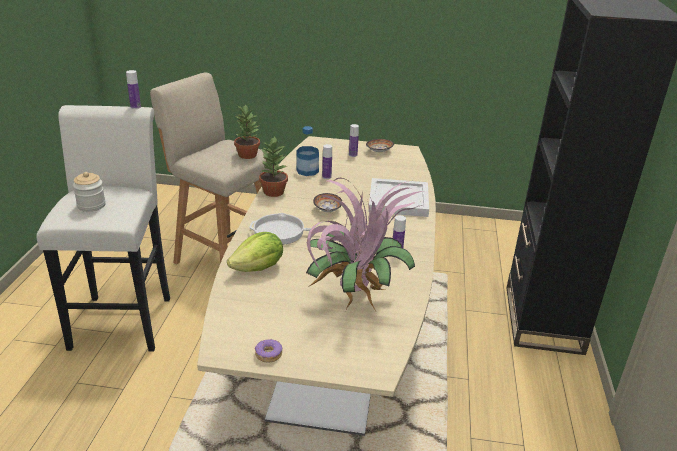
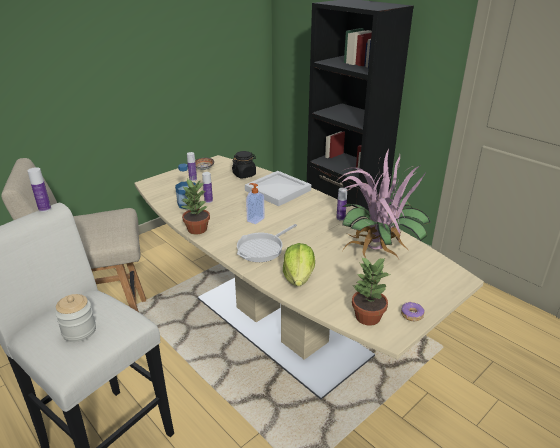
camera: 50 degrees left, 0 degrees up
potted plant [234,104,260,159] -> potted plant moved to [352,257,391,326]
bowl [313,193,342,212] -> soap dispenser [246,183,265,224]
none -> black jar [232,151,256,179]

